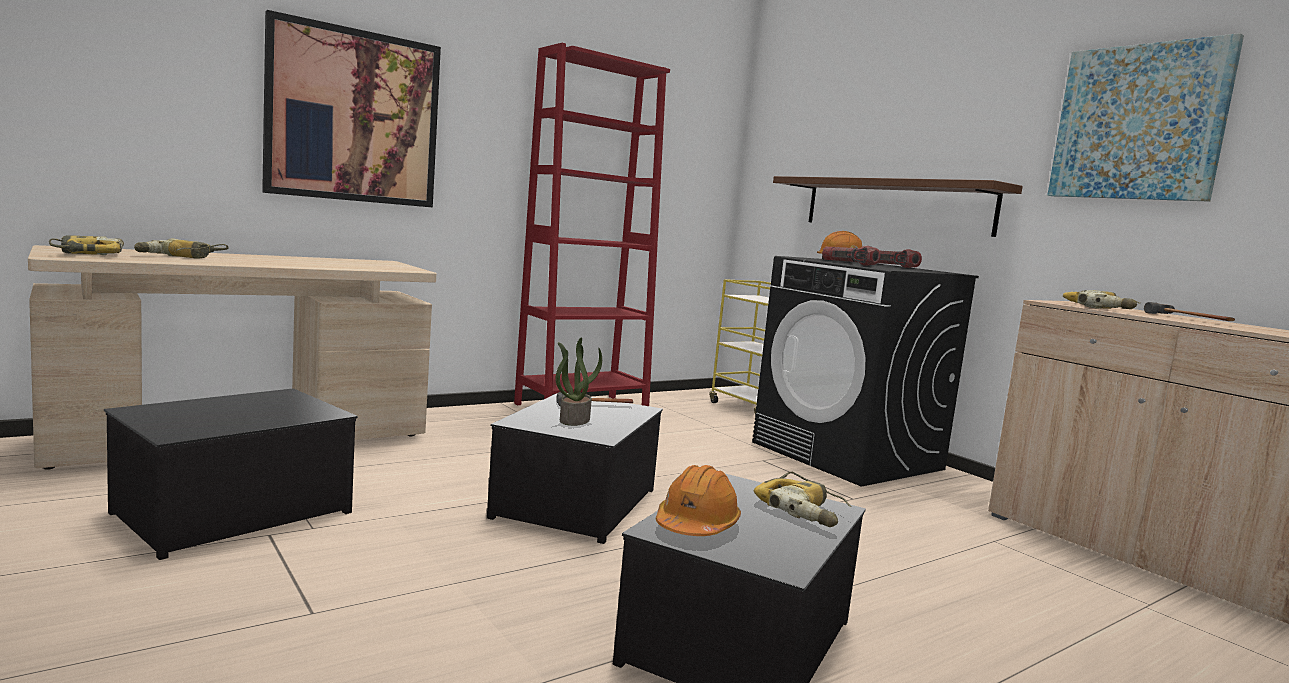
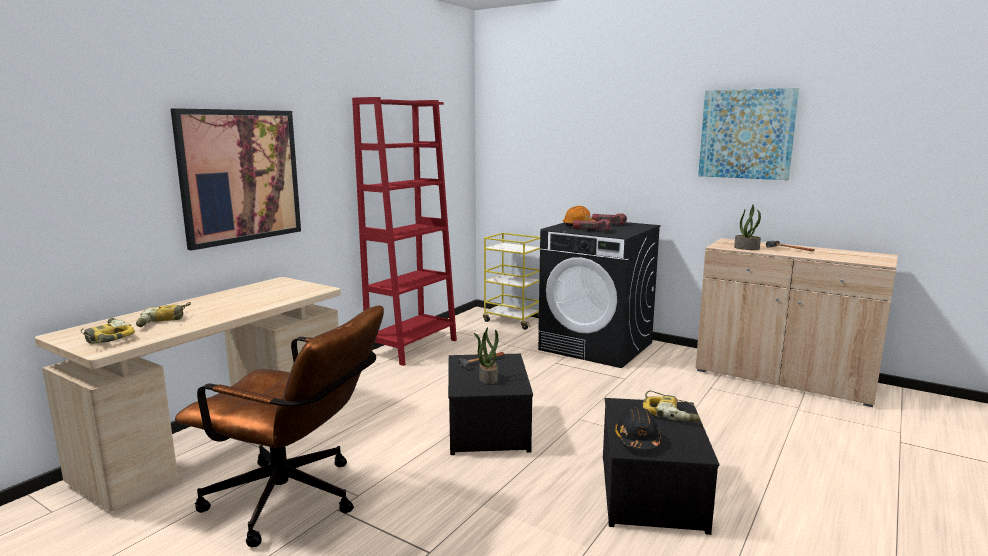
camera: 20 degrees left, 5 degrees up
storage box [104,388,358,560] -> brown office chair [175,305,384,547]
orange hard hat [656,465,741,536] -> black hard hat [615,406,661,451]
brown shelf [773,176,1023,237] -> none
power drill [1063,290,1140,309] -> potted plant [734,204,761,250]

